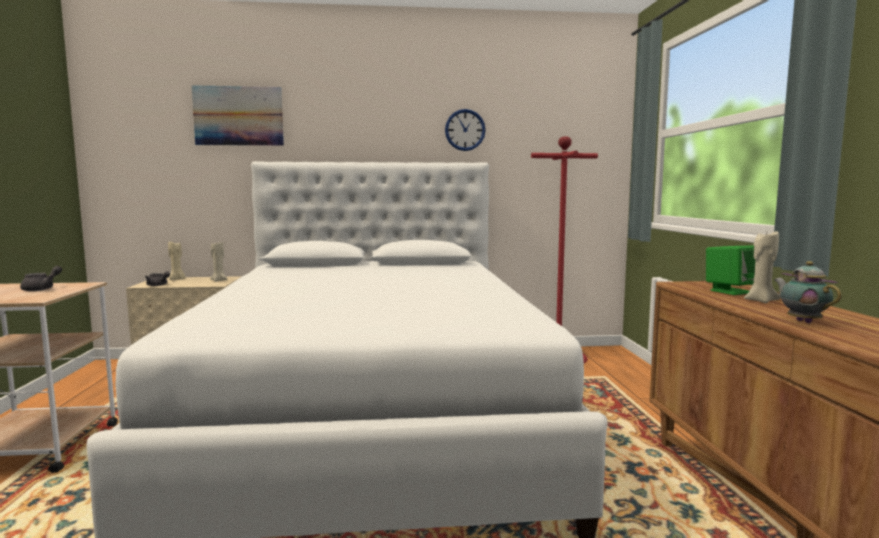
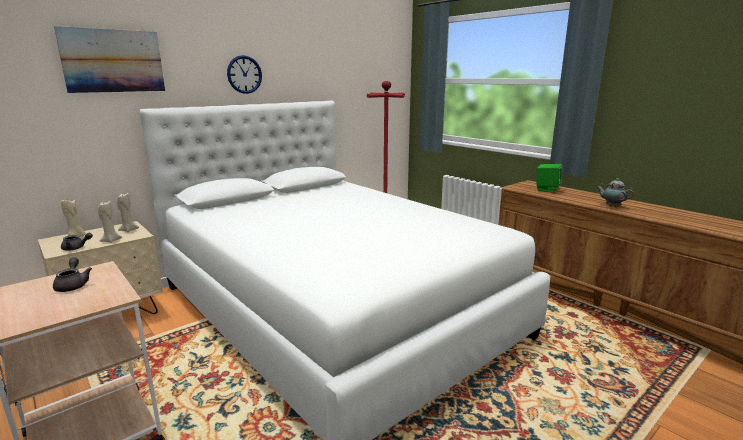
camera: 35 degrees left, 10 degrees up
wall clock [445,109,486,151] -> wall clock moved to [227,55,262,94]
beige candle [744,231,780,303] -> beige candle moved to [98,201,122,243]

